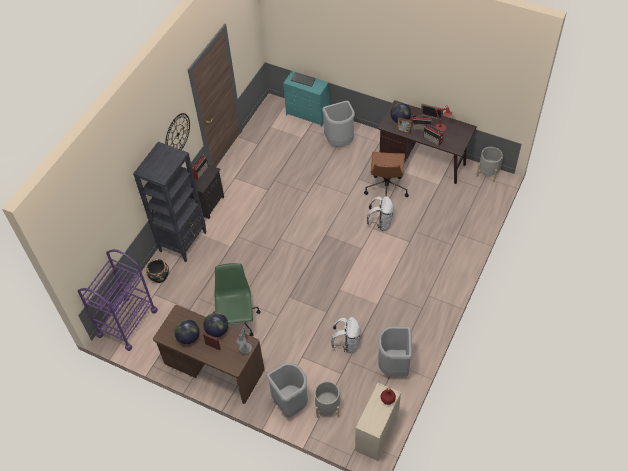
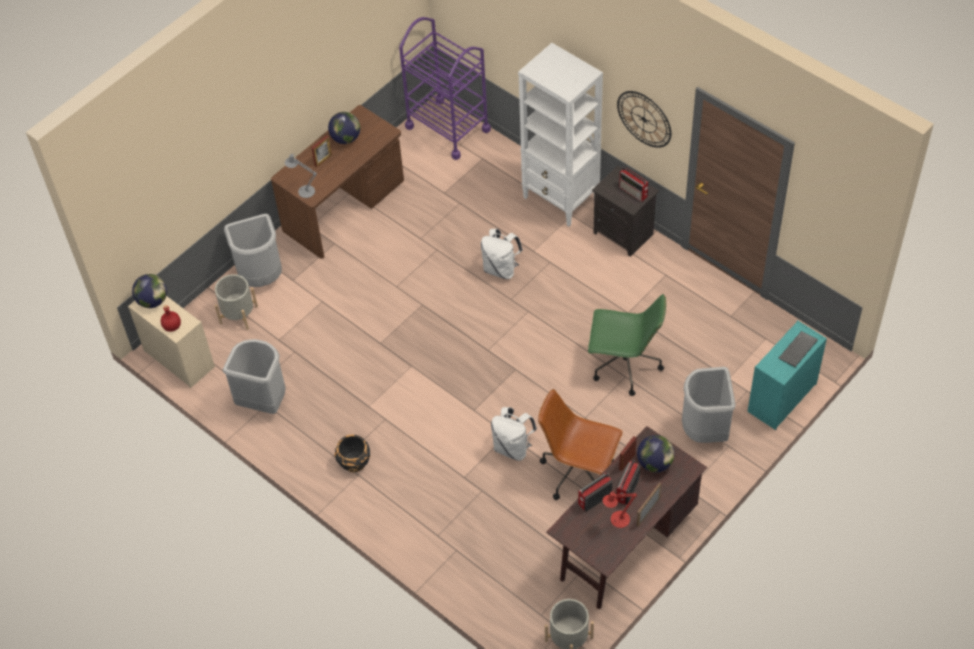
camera: 105 degrees right, 0 degrees up
black bookcase [133,142,206,262] -> white bookcase [518,43,603,227]
black planter [146,259,169,283] -> black planter moved to [335,435,370,472]
globe [203,312,228,337] -> globe moved to [132,274,167,308]
green office chair [213,263,261,336] -> green office chair moved to [588,294,666,396]
white backpack [331,317,360,353] -> white backpack moved to [481,229,523,279]

